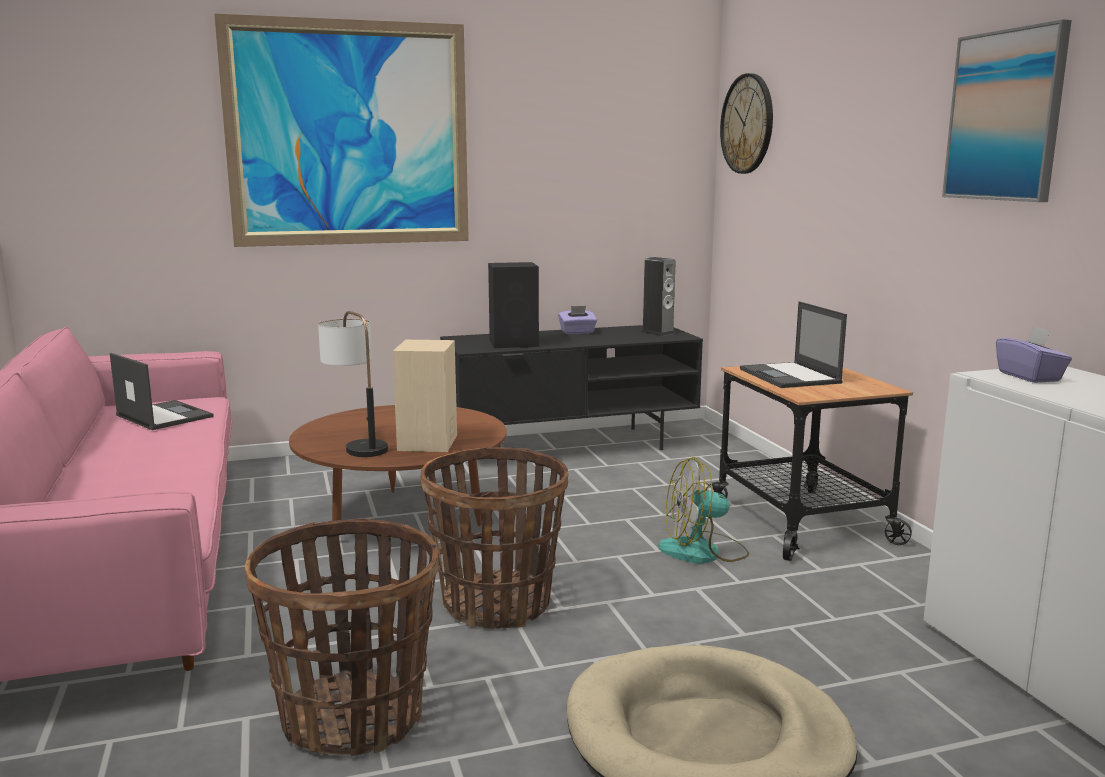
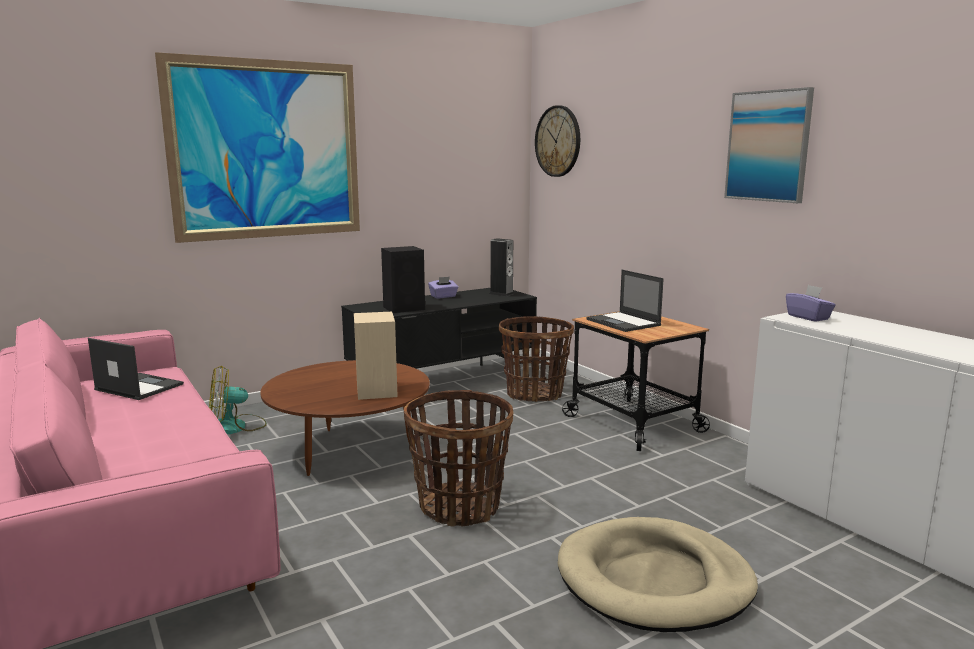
camera: 15 degrees left, 0 degrees up
basket [245,519,439,756] -> basket moved to [499,316,574,402]
table lamp [318,311,388,457] -> none
fan [658,457,749,564] -> fan moved to [209,365,267,434]

